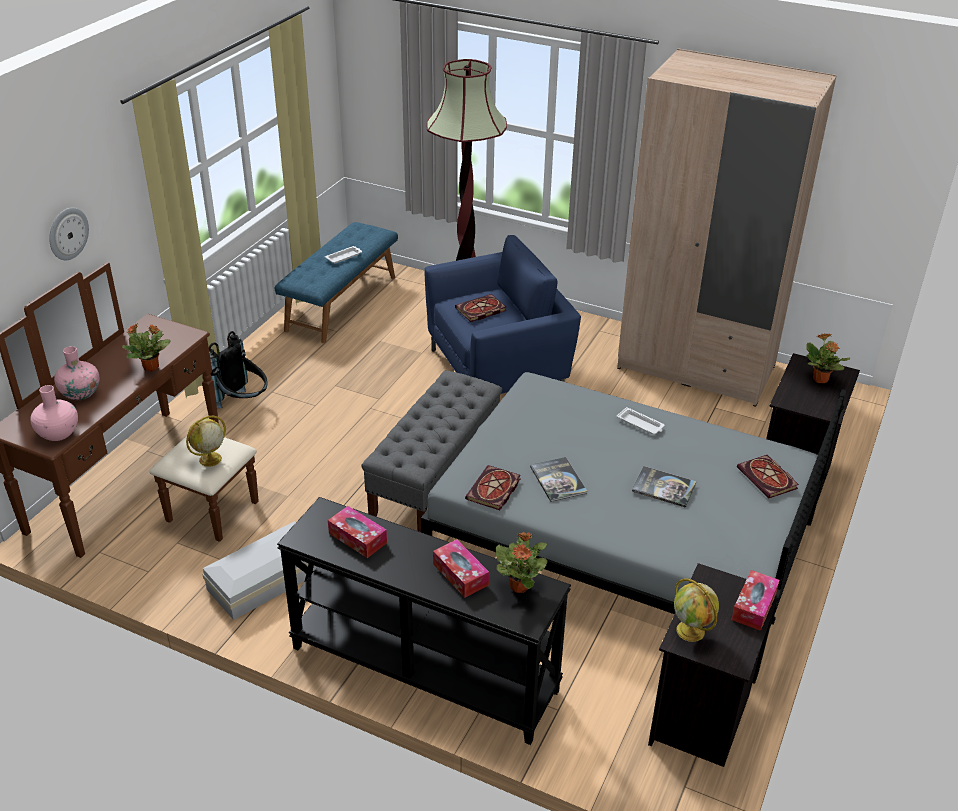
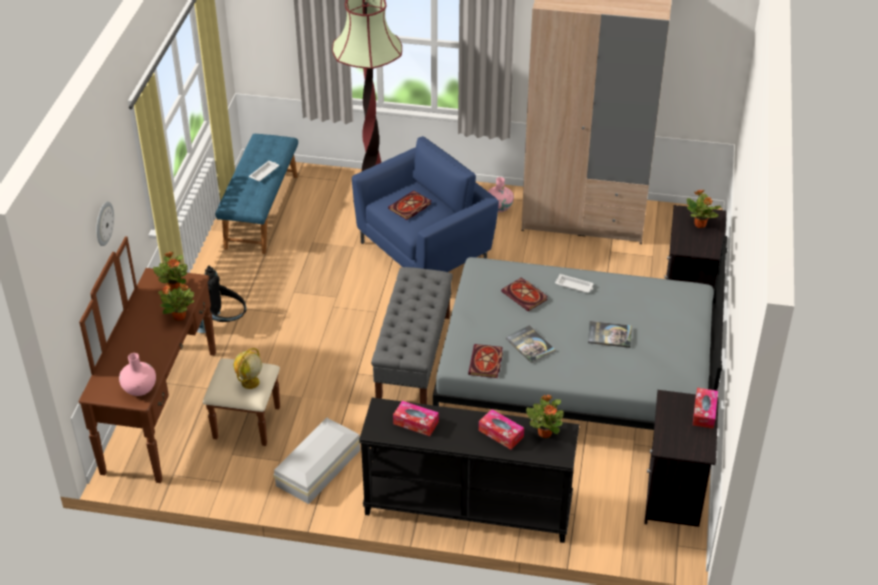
camera: 15 degrees left, 5 degrees up
pink vase [54,346,99,400] -> pink vase moved to [488,177,514,212]
globe [674,578,719,642] -> none
book [737,455,799,498] -> book moved to [501,277,548,311]
none -> potted plant [153,252,188,291]

